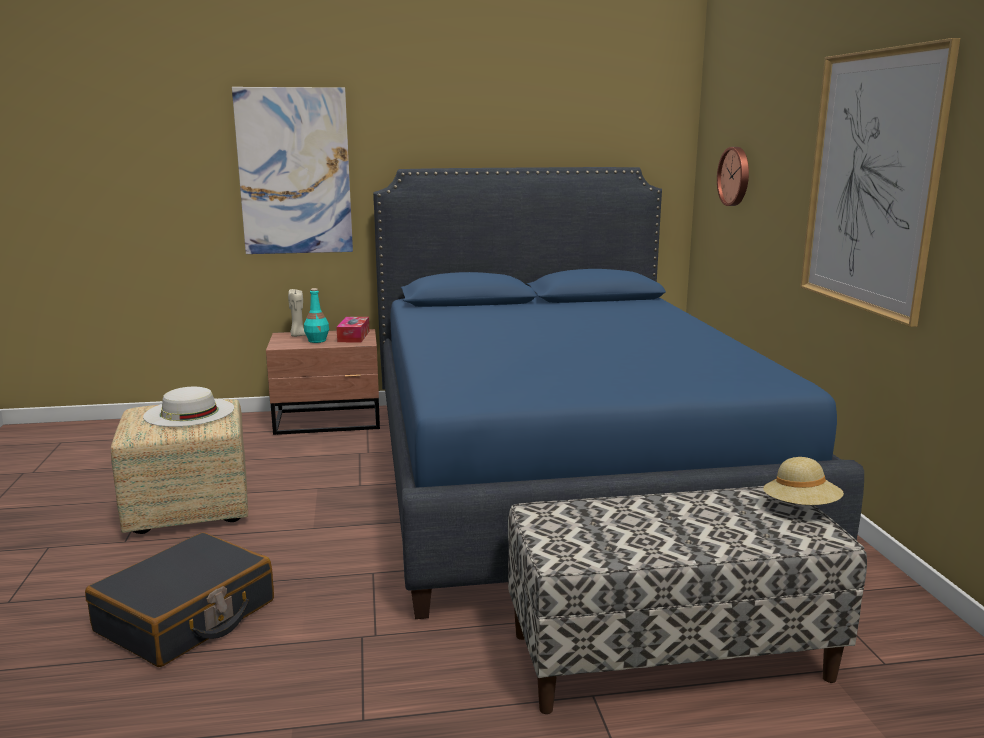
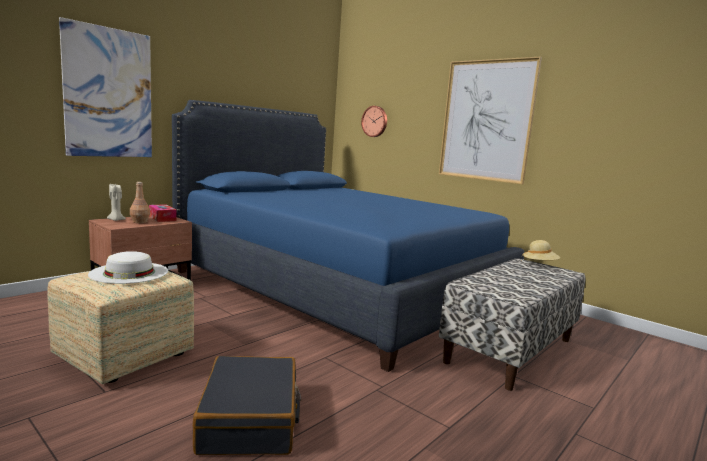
camera: 40 degrees left, 5 degrees down
turquoise bottle [304,288,329,343] -> brown bottle [130,182,150,223]

